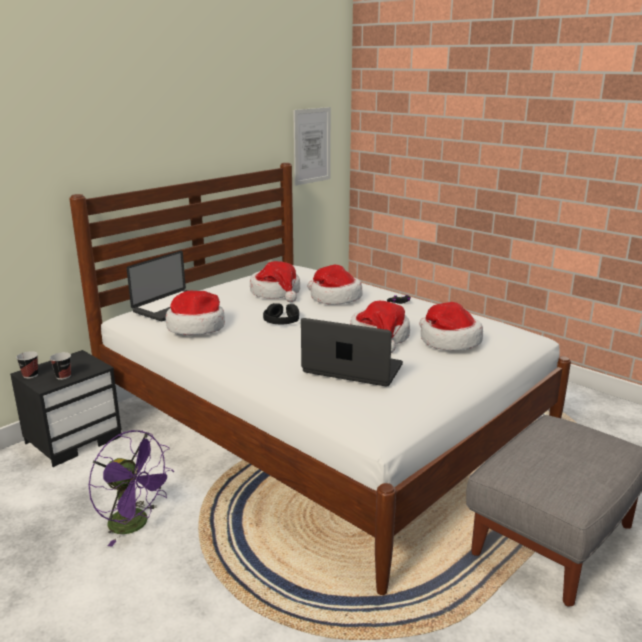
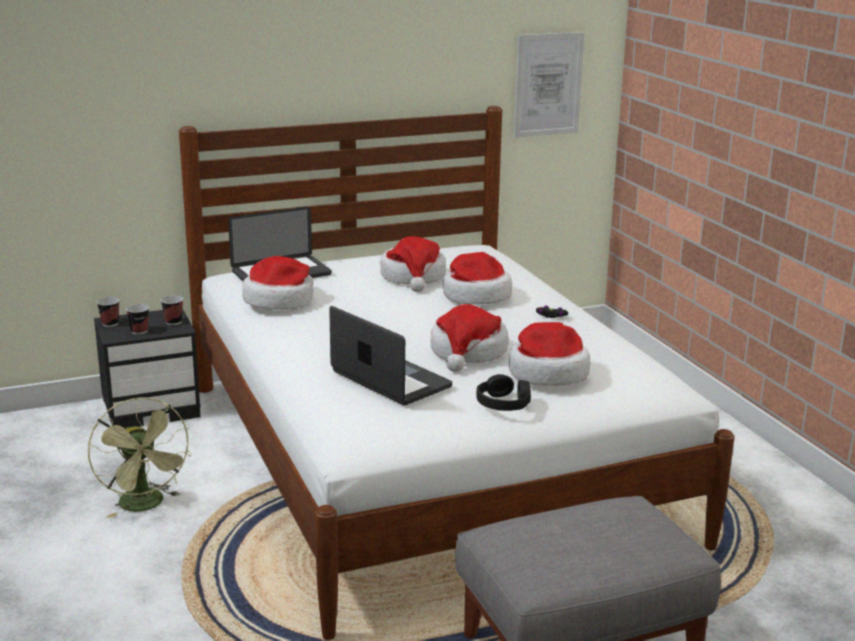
camera: 25 degrees right, 0 degrees up
purple fan [88,430,174,547] -> green fan [88,397,192,518]
black headphones [263,303,299,324] -> black headphones moved to [476,374,531,411]
none -> cup [161,295,183,325]

